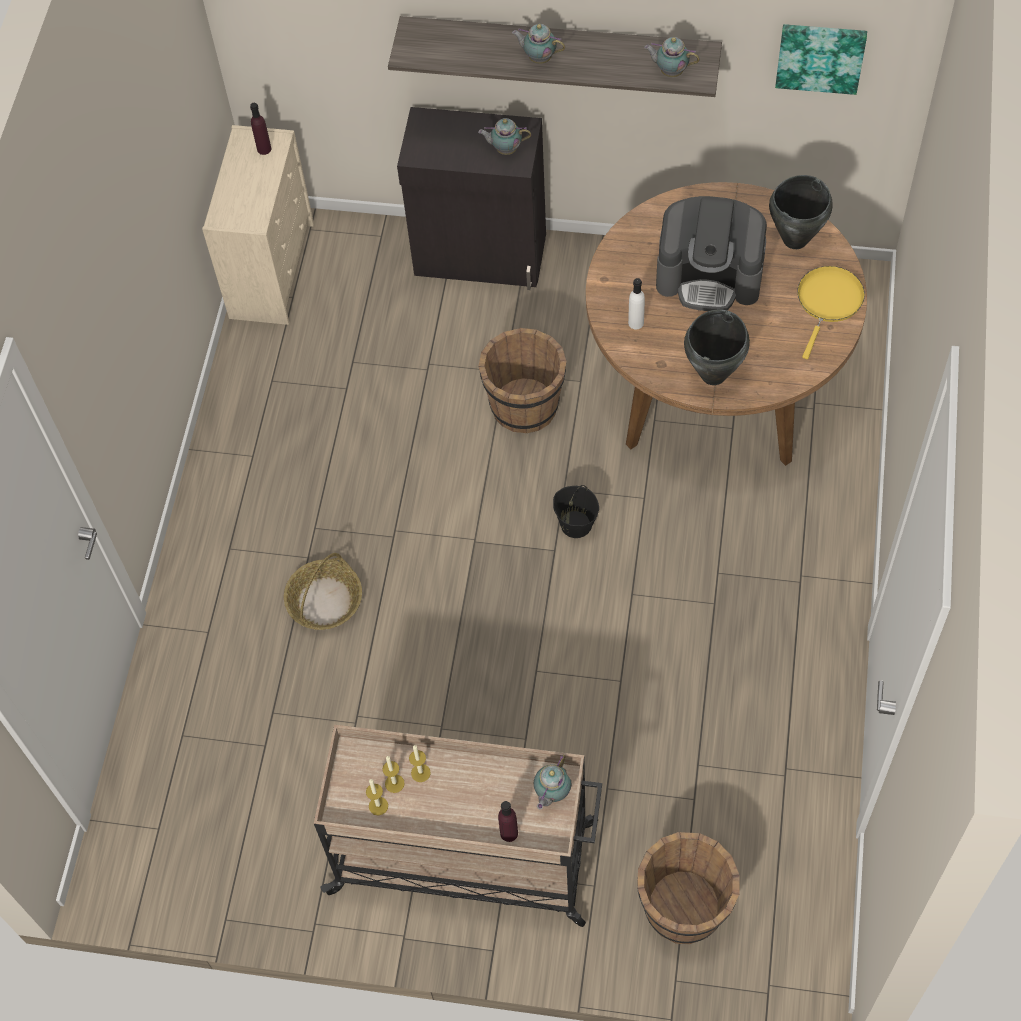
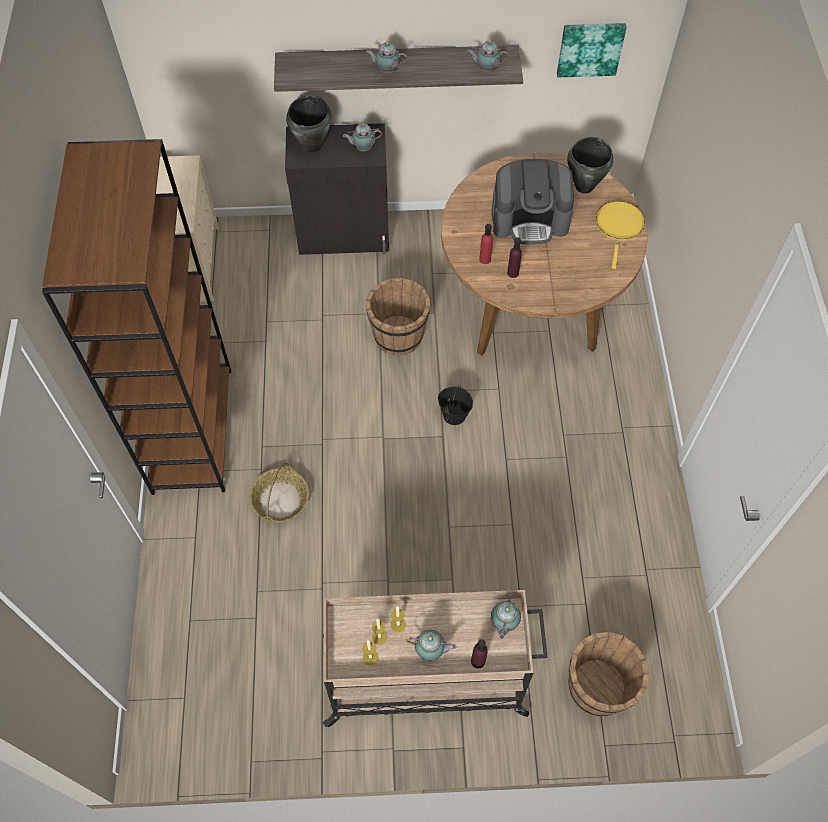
camera: 15 degrees left, 0 degrees up
purple bottle [250,103,271,155] -> purple bottle moved to [507,237,522,278]
white bottle [628,278,645,329] -> red bottle [479,224,493,264]
black cooking pot [684,310,750,385] -> black cooking pot moved to [286,95,332,153]
none -> brown bookcase [42,139,231,495]
none -> teapot [406,630,457,661]

